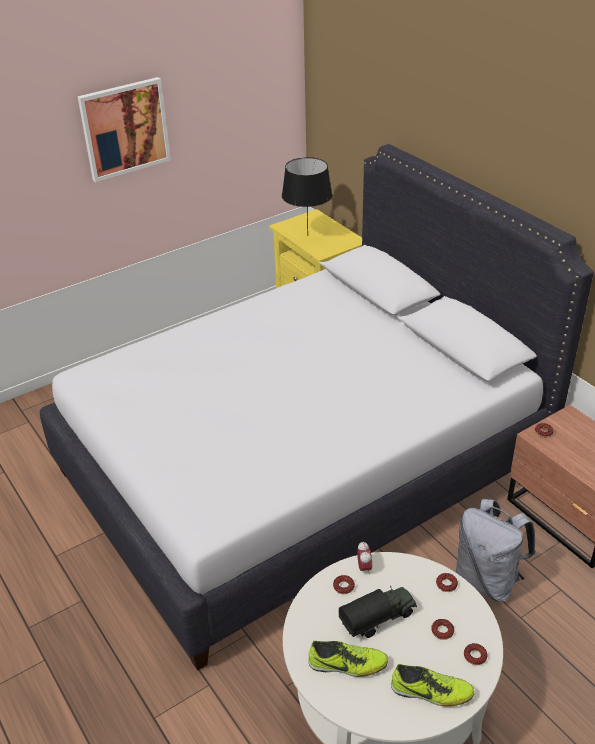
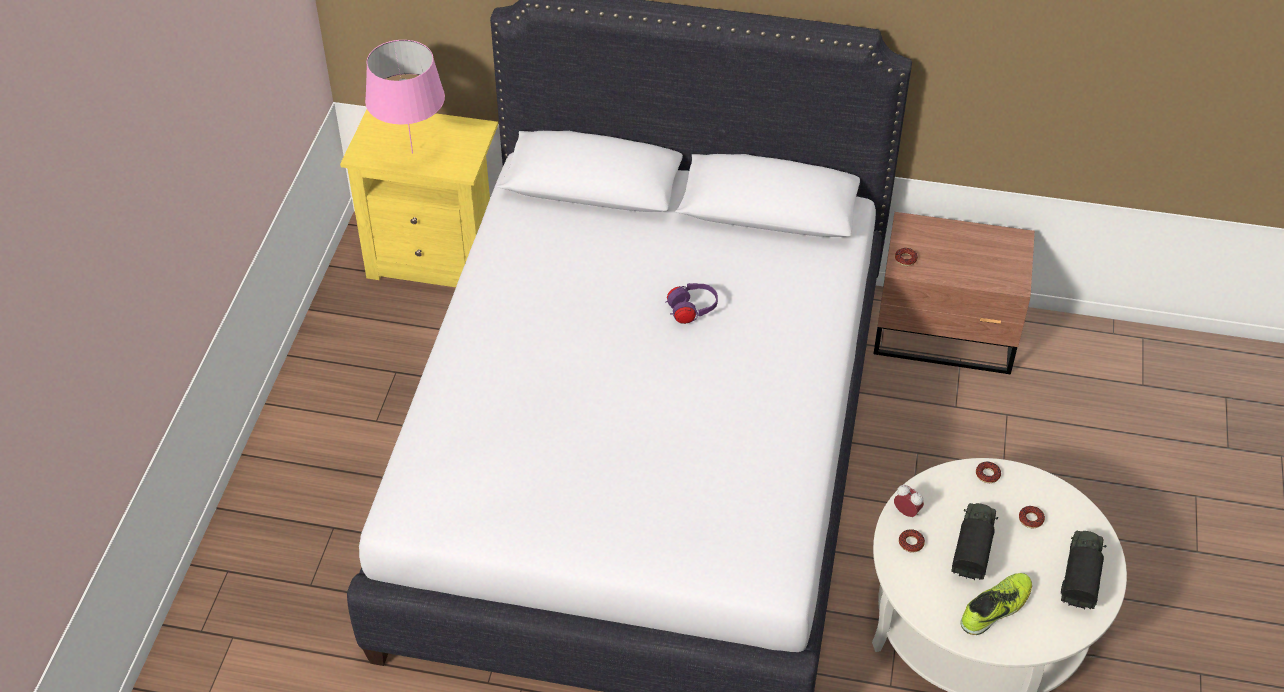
camera: 45 degrees left, 10 degrees up
picture [78,77,171,182] -> none
black table lamp [282,157,332,235] -> pink table lamp [365,40,445,154]
shoe [391,664,474,707] -> toy truck [1061,531,1107,610]
grey backpack [456,499,535,602] -> none
donut [464,643,487,665] -> none
none -> purple headphones [665,283,718,324]

